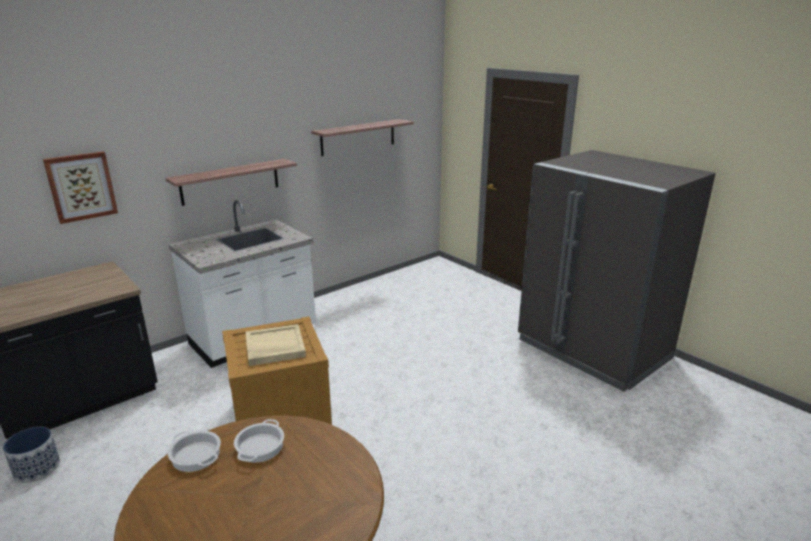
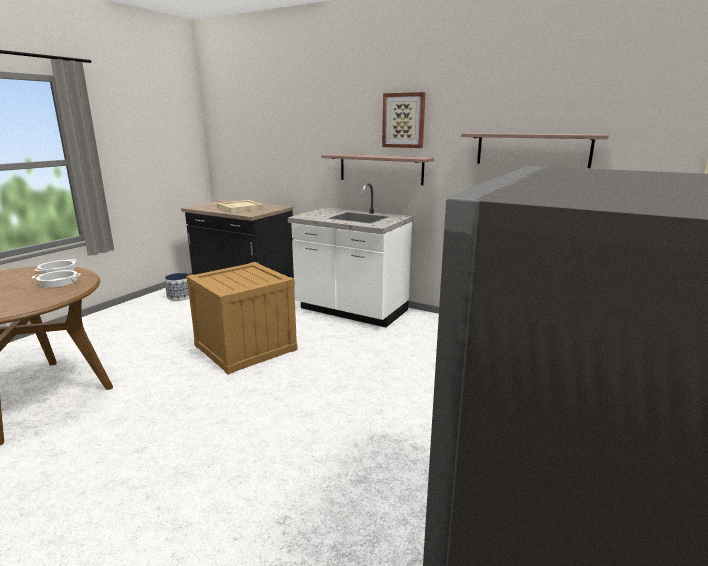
camera: 70 degrees right, 5 degrees down
picture [43,151,118,224] -> picture moved to [382,92,426,148]
beige tray [245,324,306,366] -> beige tray moved to [217,200,264,213]

